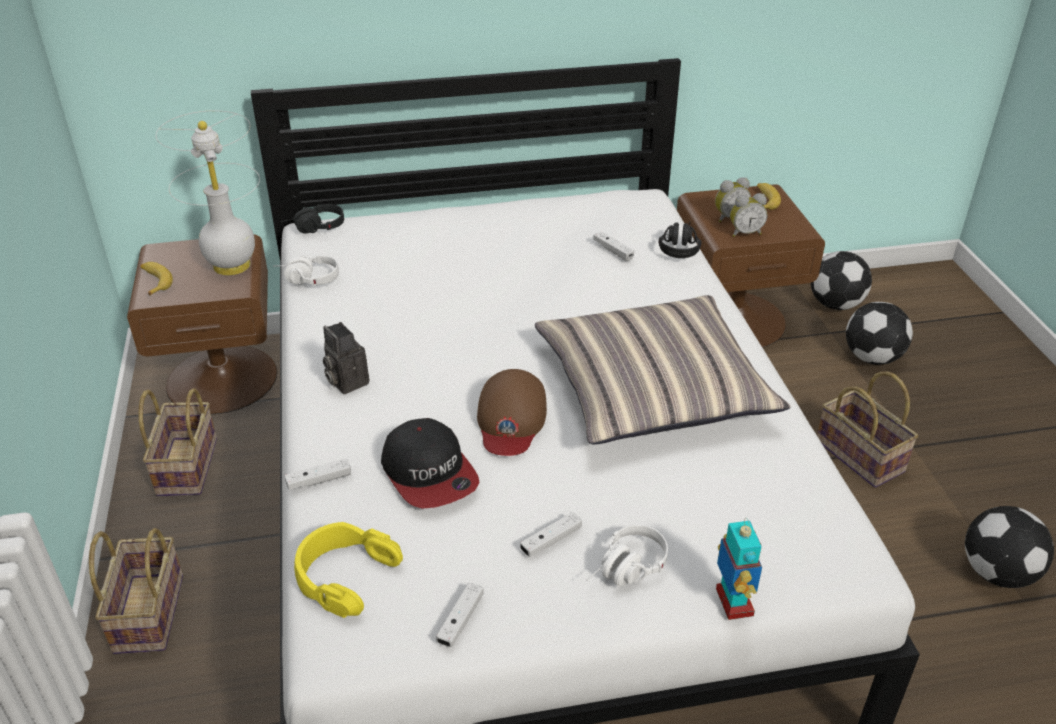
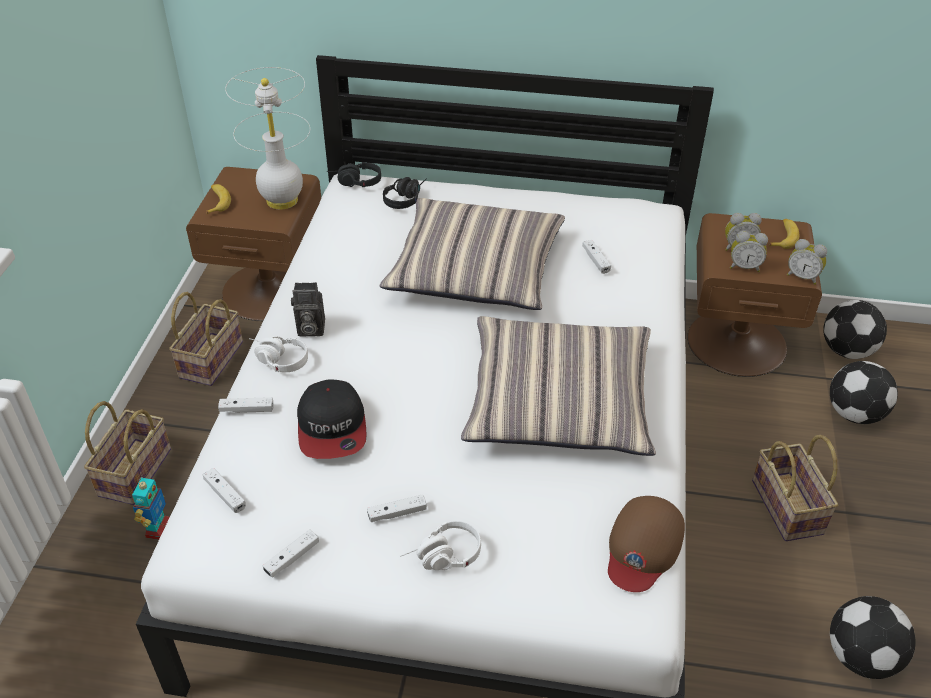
camera: 20 degrees right, 5 degrees up
white headphones [273,255,339,286] -> white headphones moved to [249,336,308,372]
yellow headphones [294,522,403,618] -> white game controller [203,468,246,513]
camera [323,322,369,394] -> camera turned 75 degrees counterclockwise [291,282,325,337]
brown cap [477,369,547,456] -> brown cap moved to [608,496,685,592]
black headphones [659,221,702,258] -> black headphones moved to [383,177,426,209]
toy robot [716,518,762,620] -> toy robot moved to [132,477,170,540]
none -> pillow [379,198,565,310]
none -> alarm clock [787,239,827,285]

